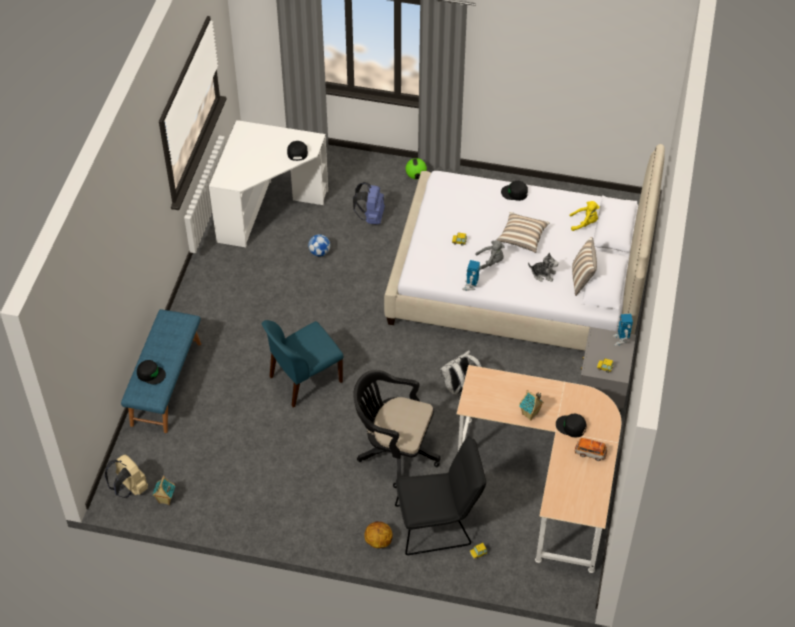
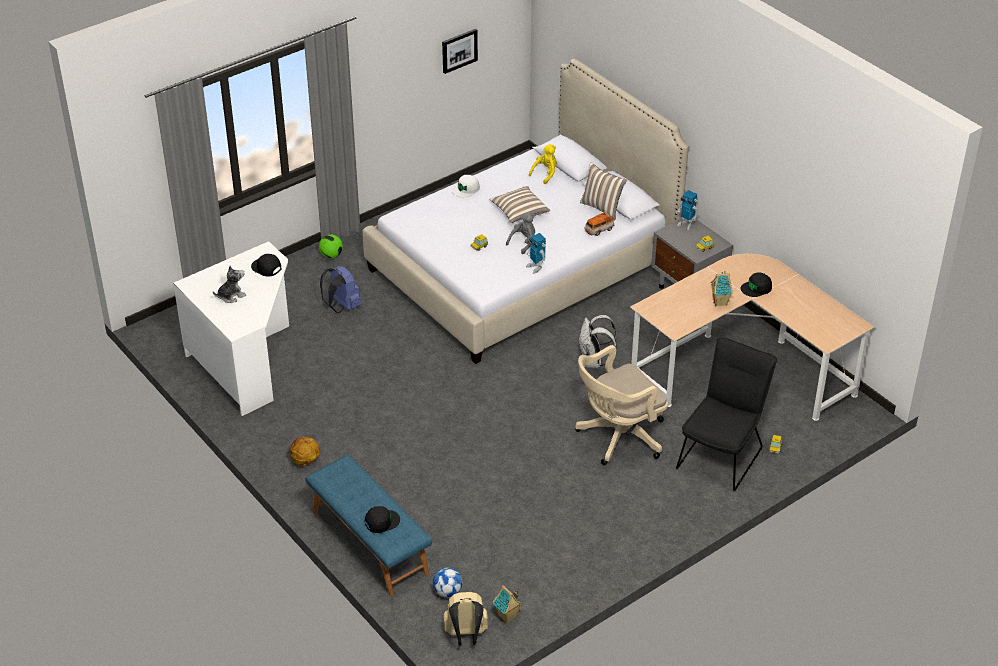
camera: 50 degrees left, 10 degrees down
blue chair [262,320,344,408] -> none
football [308,234,330,256] -> football moved to [433,567,462,597]
black office chair [353,370,441,488] -> beige office chair [575,345,668,465]
basketball [364,521,393,548] -> basketball moved to [290,437,320,466]
black cap [501,181,528,201] -> white cap [452,175,480,197]
plush toy [528,253,558,282] -> plush toy moved to [213,266,246,303]
toy car [575,438,607,461] -> toy car moved to [585,212,614,236]
none -> picture [442,29,478,74]

